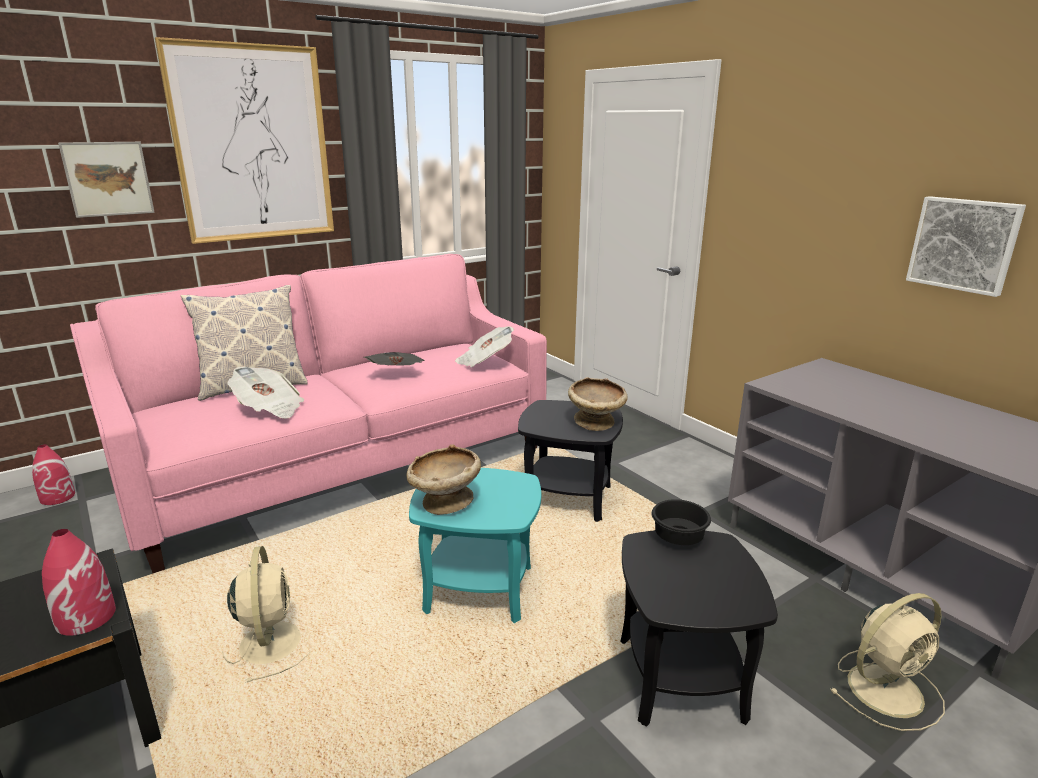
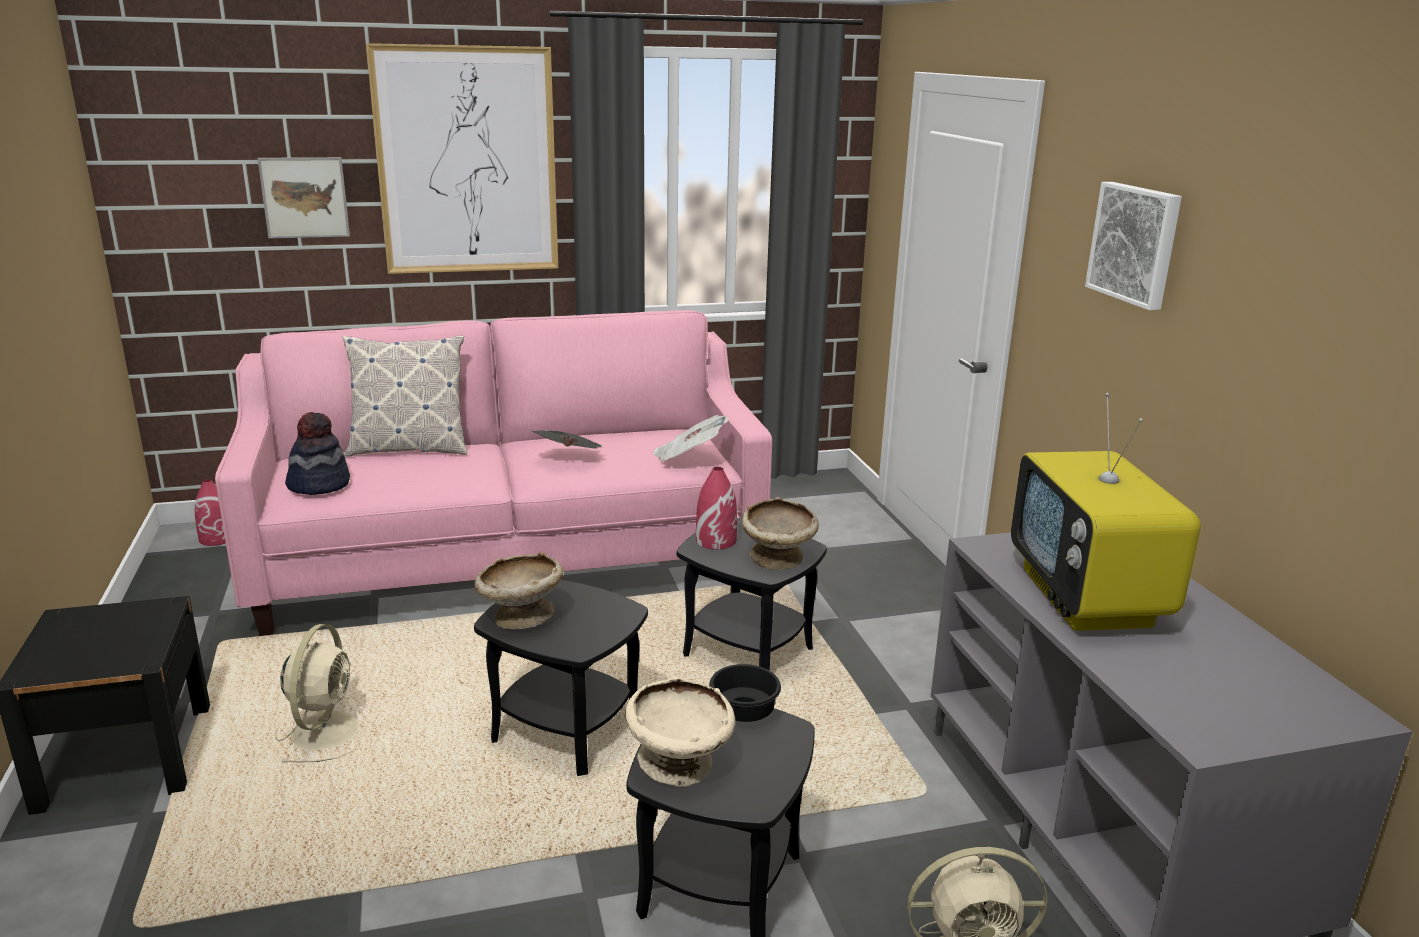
camera: 20 degrees right, 0 degrees up
red vase [42,529,116,636] -> red vase moved to [696,467,737,550]
newspaper [227,366,304,419] -> none
turquoise side table [409,468,541,623] -> black side table [474,580,648,776]
picture [906,196,1026,297] -> picture moved to [1085,182,1182,310]
none -> hat [285,412,350,495]
none -> beige bowl [625,677,735,787]
none -> television [1011,393,1201,631]

